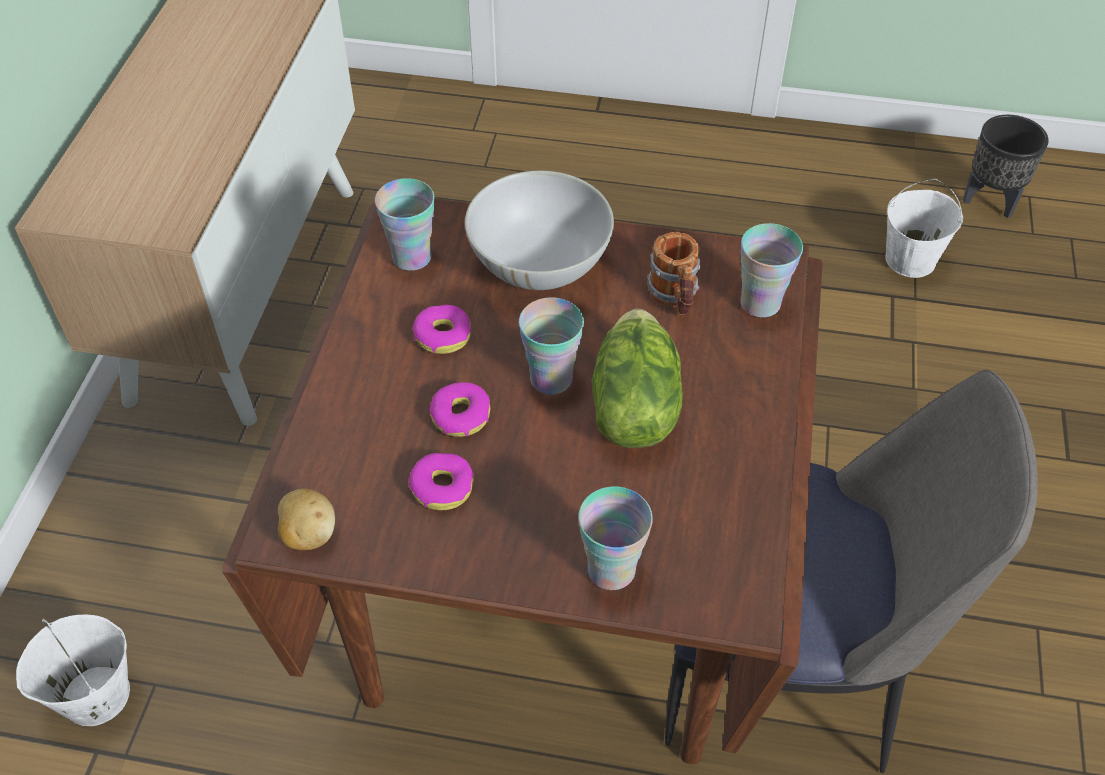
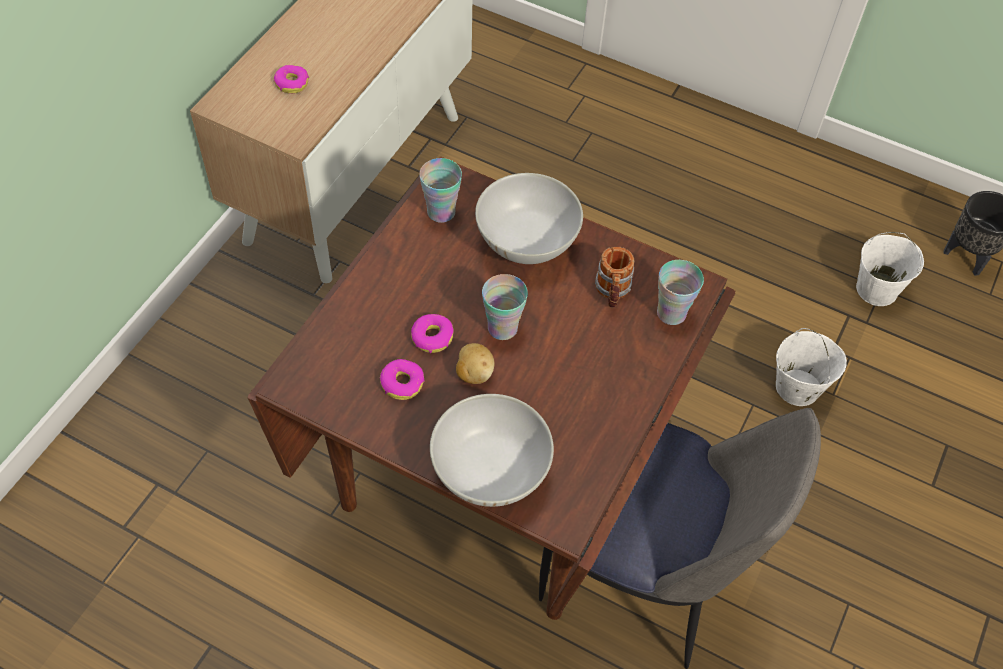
camera: 15 degrees right, 5 degrees up
white bucket [16,615,130,726] -> white bucket moved to [776,328,847,406]
potato [278,489,335,550] -> potato moved to [456,343,494,384]
donut [413,305,471,354] -> donut moved to [274,65,309,94]
cup [578,487,653,590] -> white bowl [430,394,554,507]
lettuce [592,309,683,448] -> none

